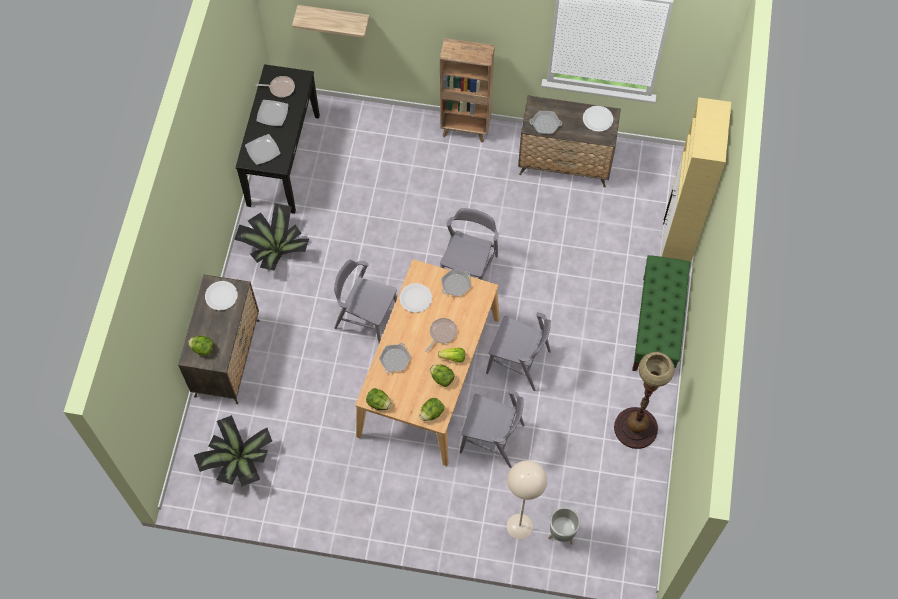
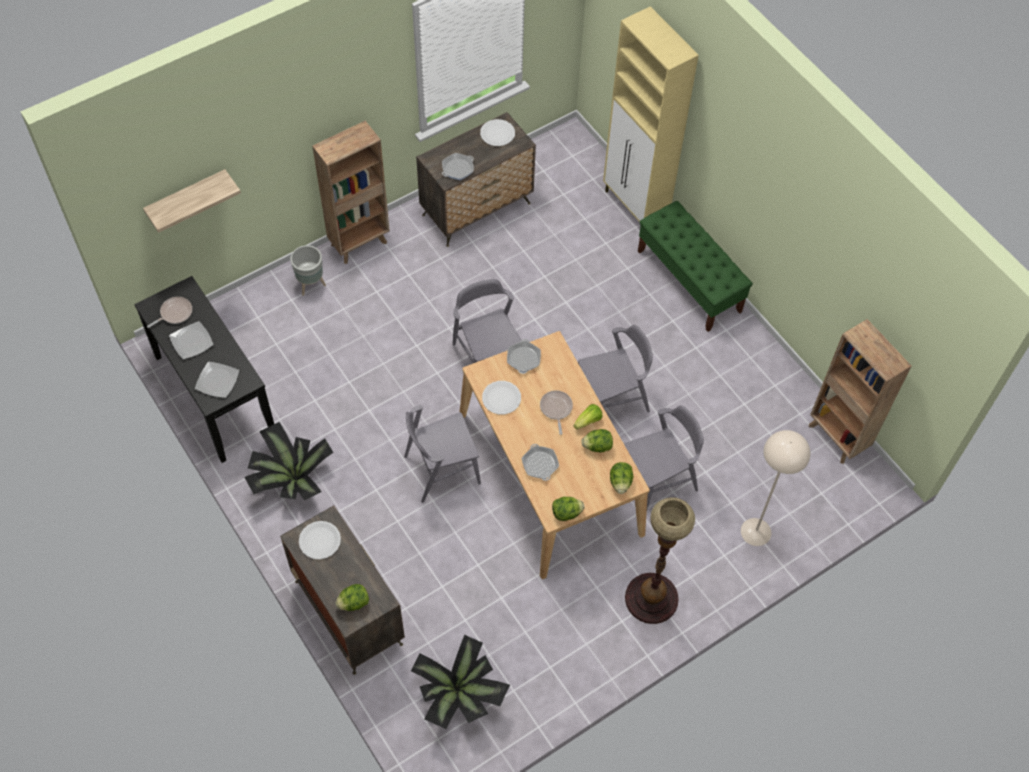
camera: 45 degrees left, 5 degrees down
grey planter [548,507,580,545] -> grey planter moved to [290,245,326,296]
floor lamp [614,352,675,449] -> floor lamp moved to [625,497,695,624]
none -> brown bookcase [809,319,912,464]

